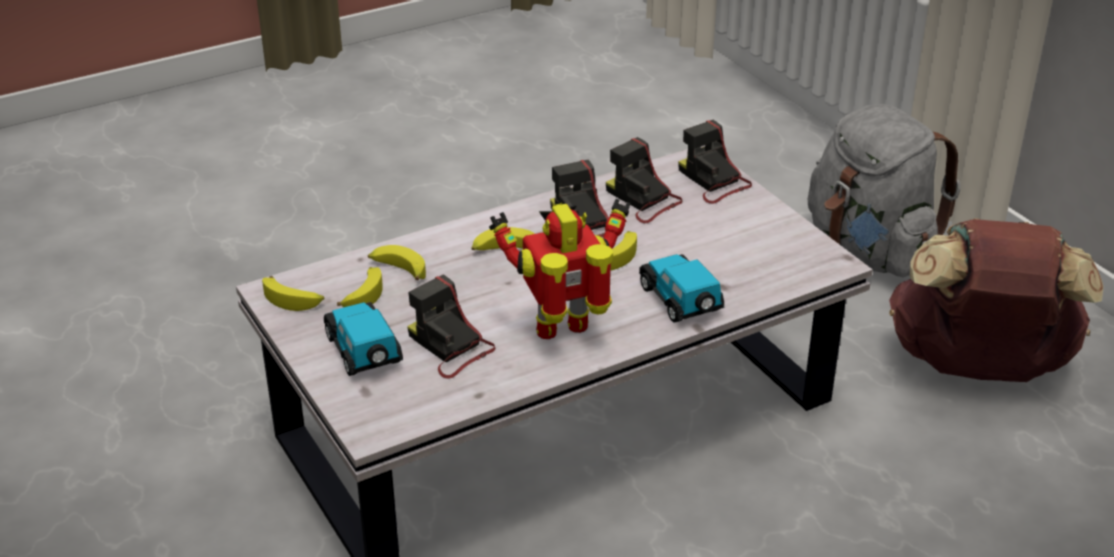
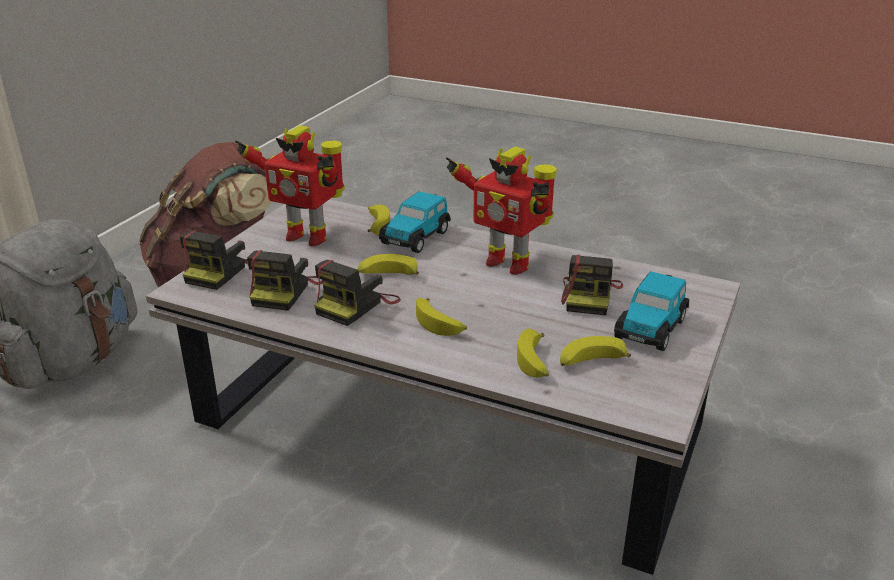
camera: 125 degrees left, 5 degrees down
banana [262,276,324,311] -> banana moved to [367,205,390,235]
none -> toy robot [235,125,345,246]

